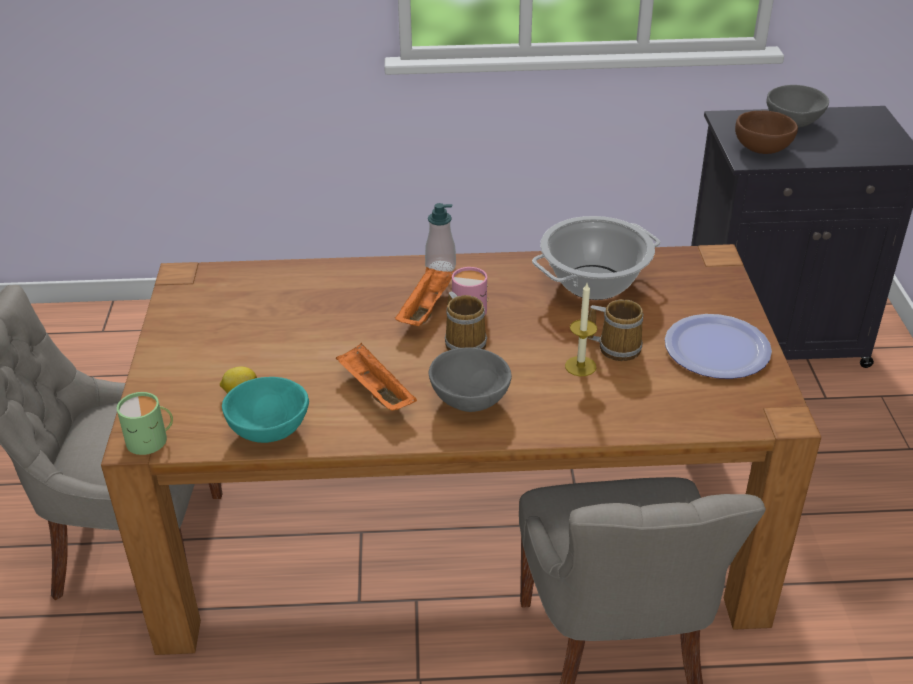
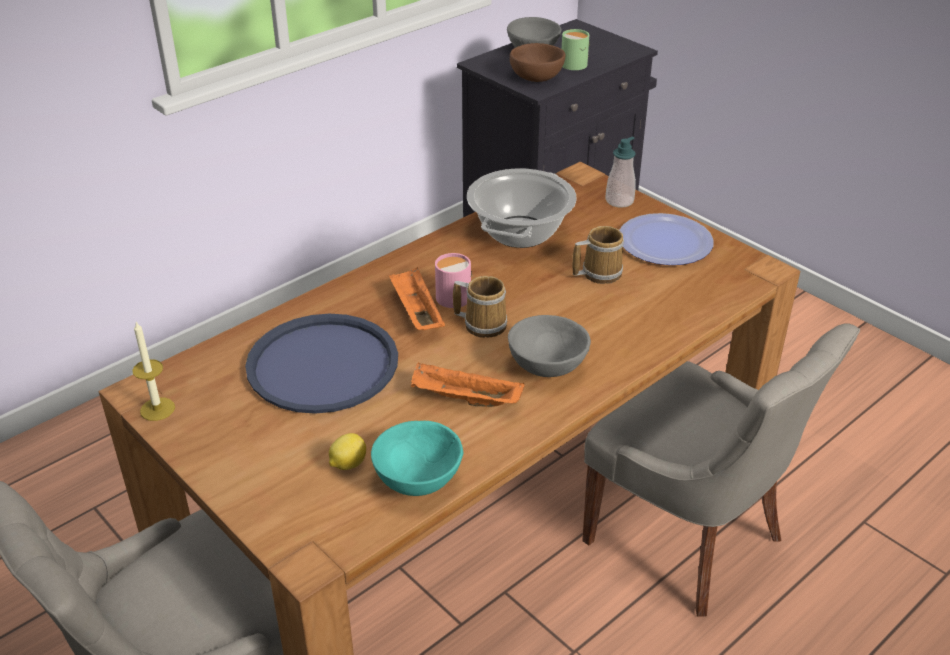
camera: 40 degrees left, 0 degrees up
green mug [117,392,173,455] -> green mug moved to [562,29,590,70]
soap dispenser [425,203,456,272] -> soap dispenser moved to [605,137,636,208]
candle [565,283,597,376] -> candle moved to [132,322,175,421]
none -> blue tray [245,314,398,414]

